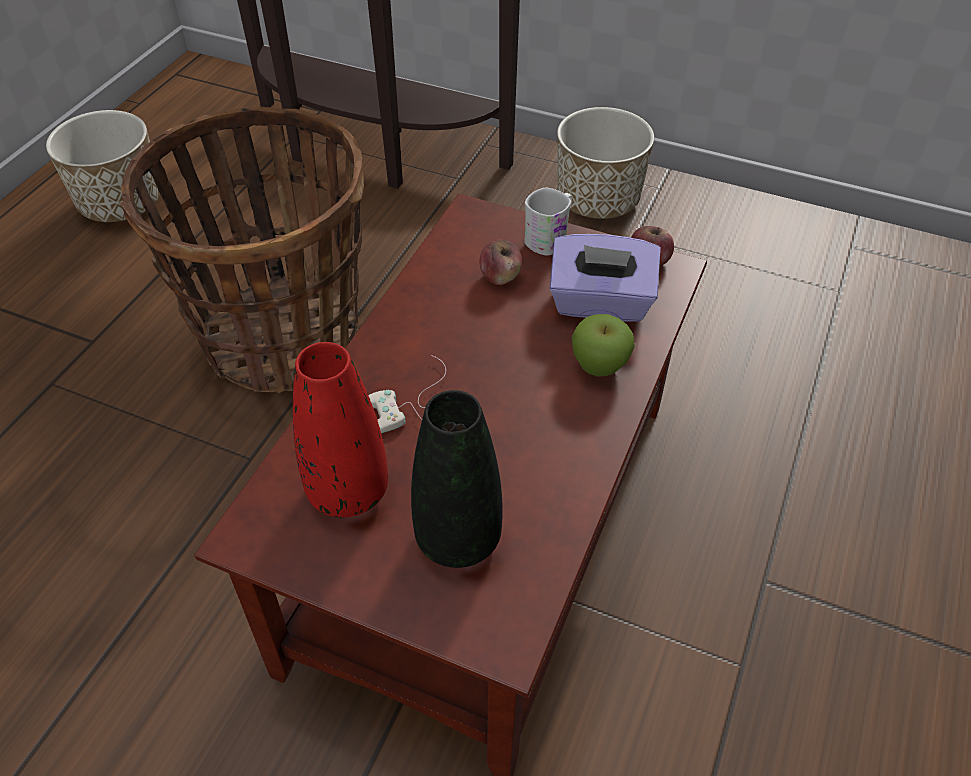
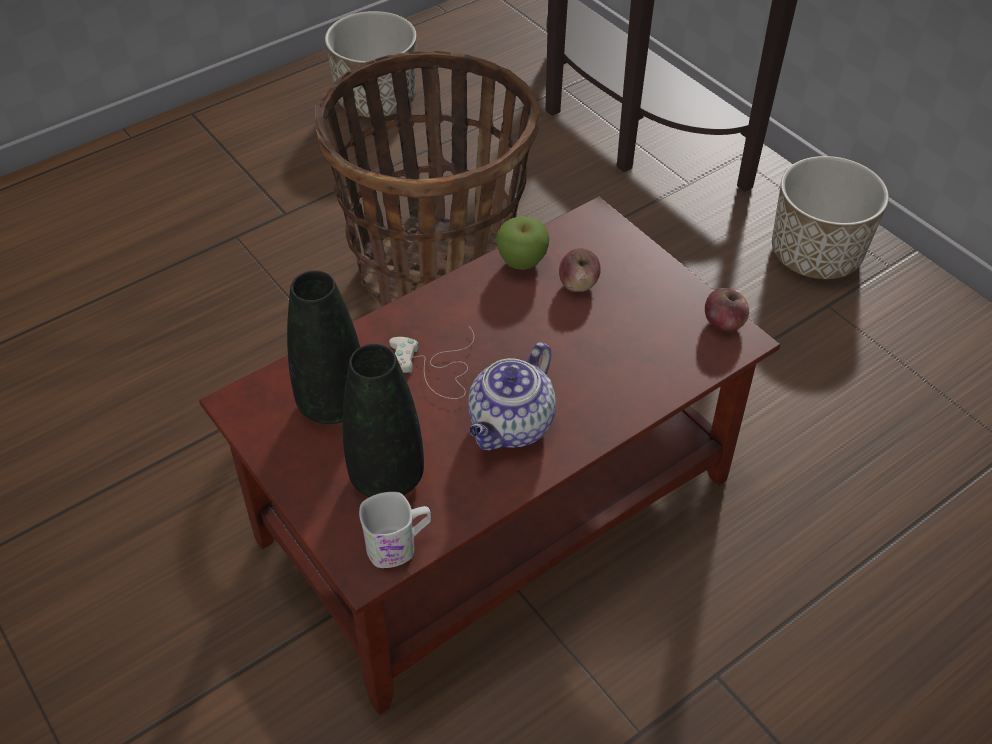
camera: 30 degrees right, 0 degrees up
red vase [293,342,388,518] -> black vase [287,270,360,424]
white mug [524,188,572,256] -> white mug moved to [359,492,431,568]
purple tissue box [550,234,661,322] -> none
apple [572,314,635,376] -> apple moved to [496,216,550,270]
none -> teapot [468,342,556,450]

